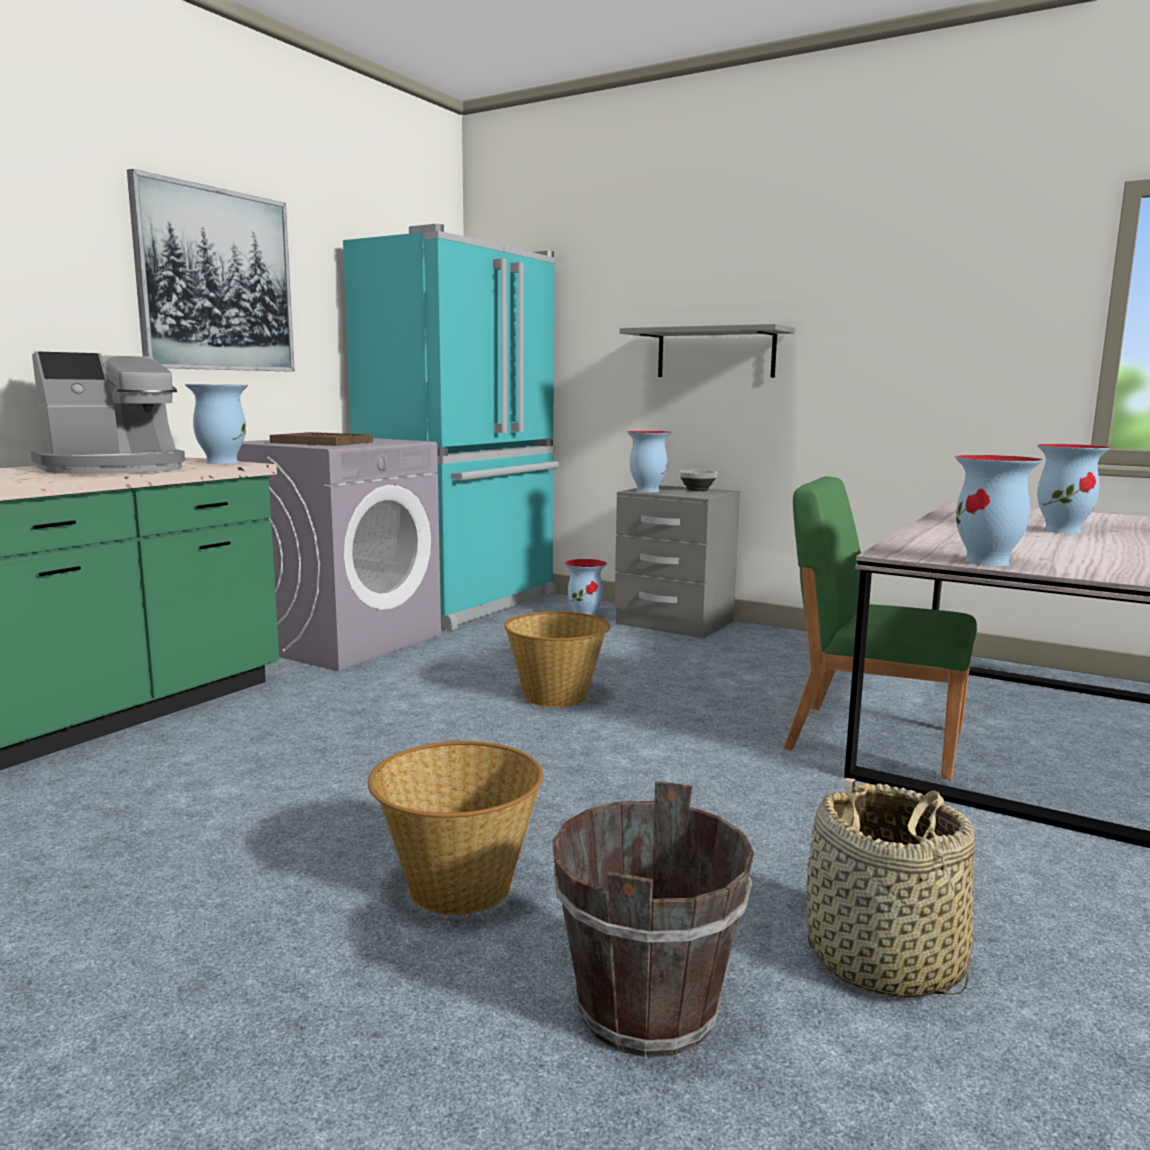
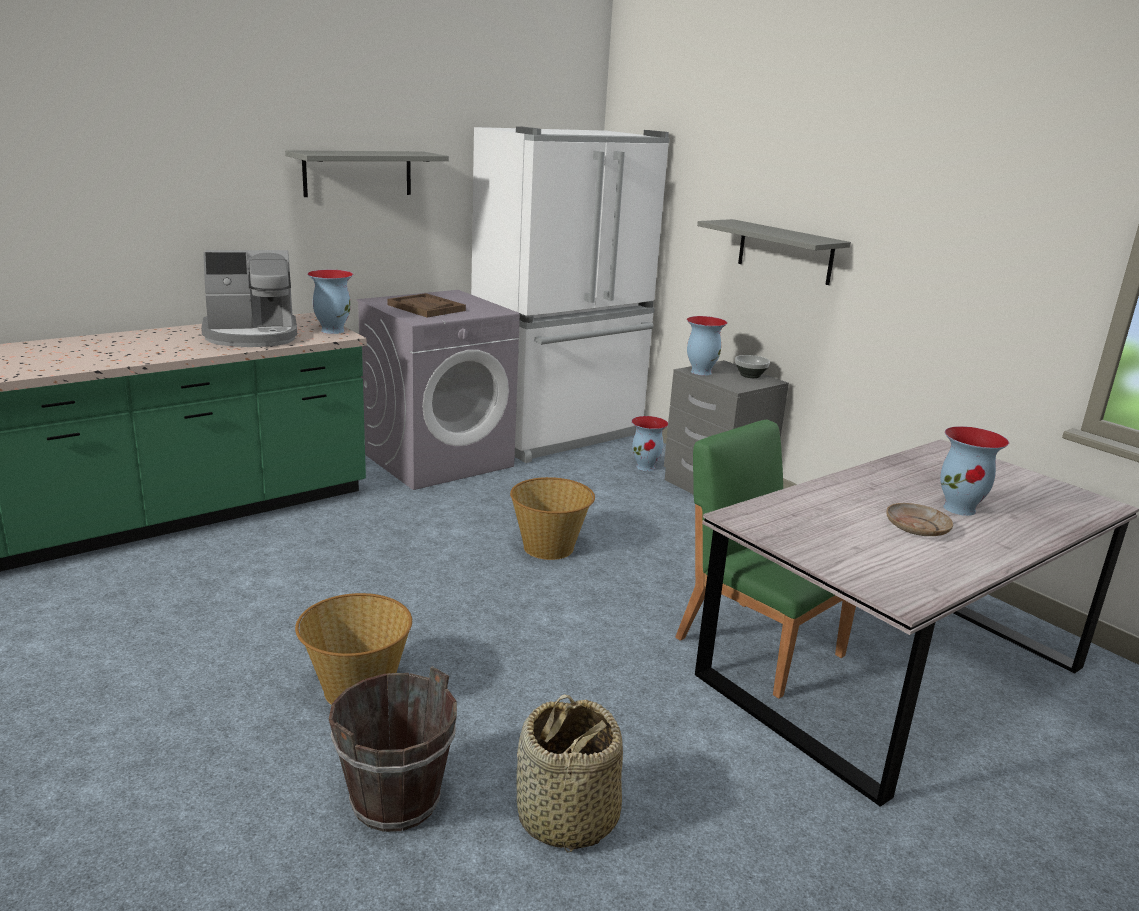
camera: 20 degrees right, 10 degrees up
picture [127,169,295,371] -> grey shelf [285,150,449,197]
turquoise fridge [343,224,559,630] -> white fridge [471,126,670,463]
vase [955,455,1043,566] -> none
none -> beige plate [886,503,953,536]

